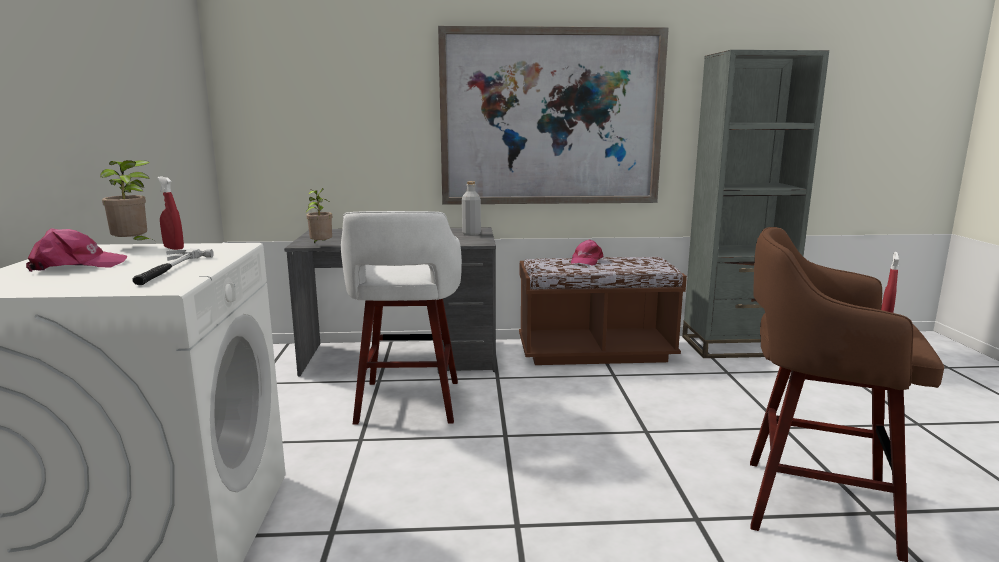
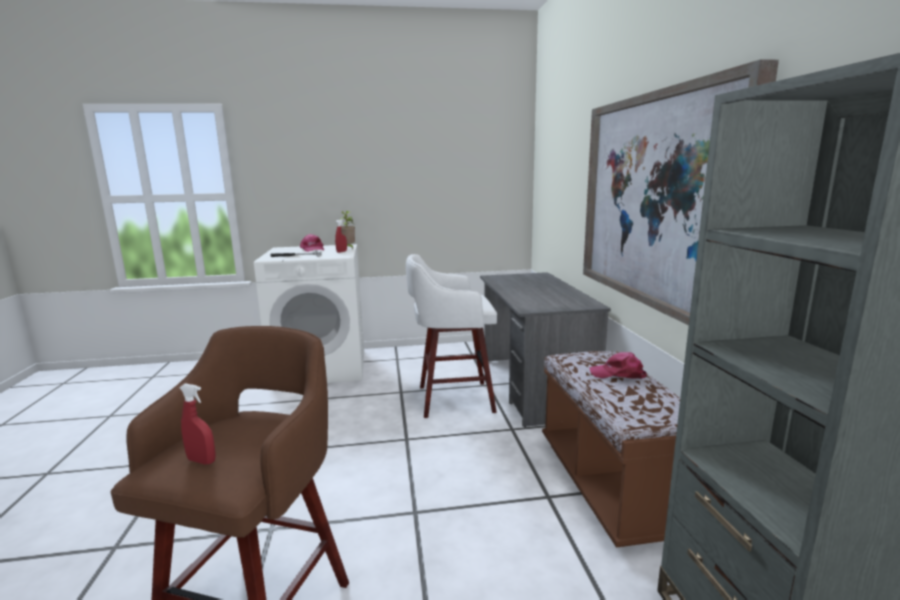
camera: 85 degrees right, 0 degrees up
potted plant [305,188,332,243] -> none
grey bottle [462,181,481,236] -> none

